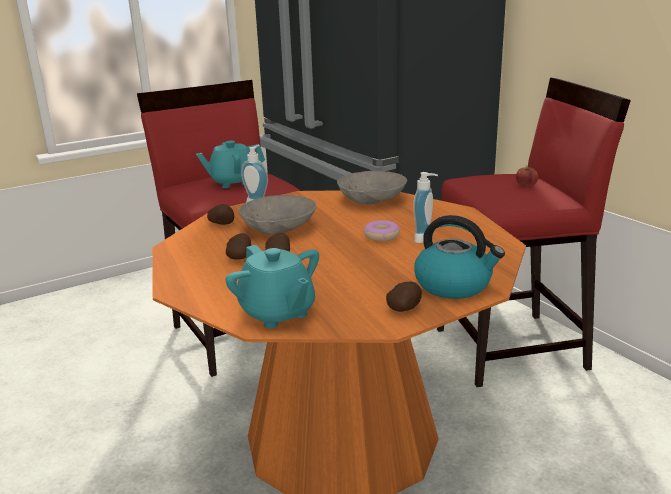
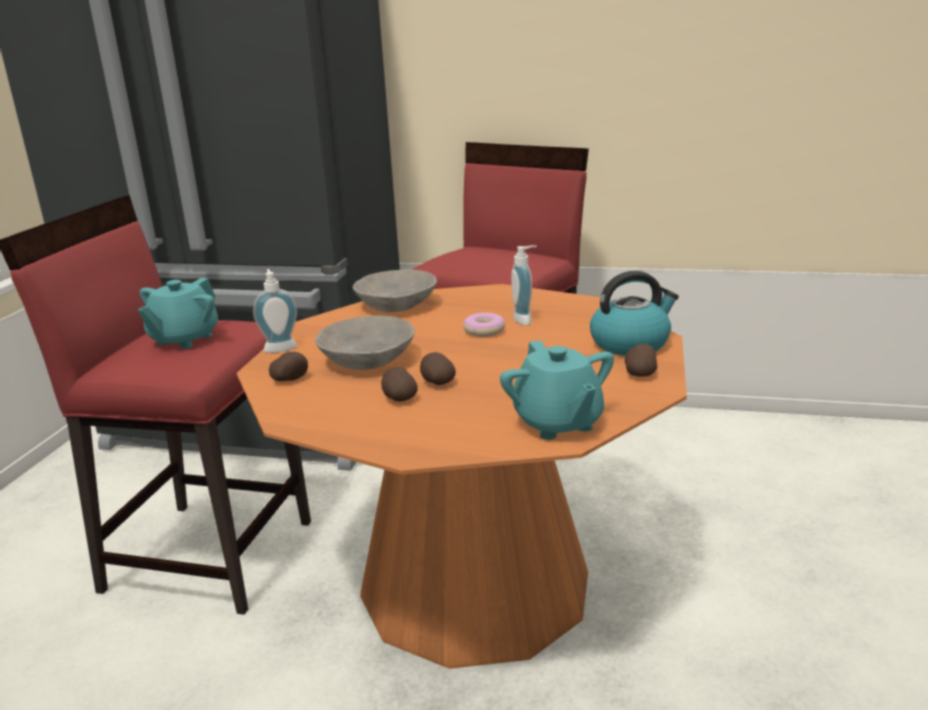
camera: 45 degrees left, 0 degrees up
turquoise teapot [225,245,319,329] -> turquoise teapot turned 60 degrees clockwise [500,340,614,440]
apple [516,166,538,186] -> none

